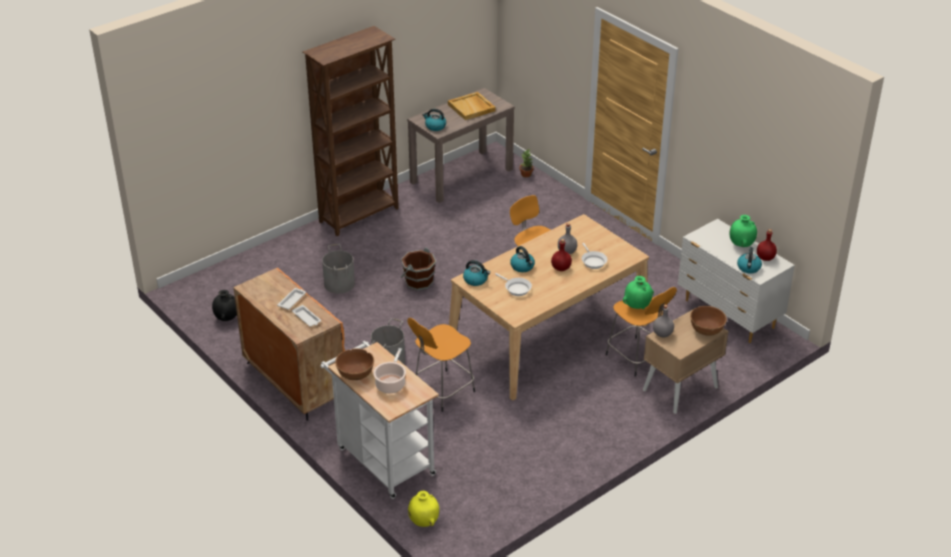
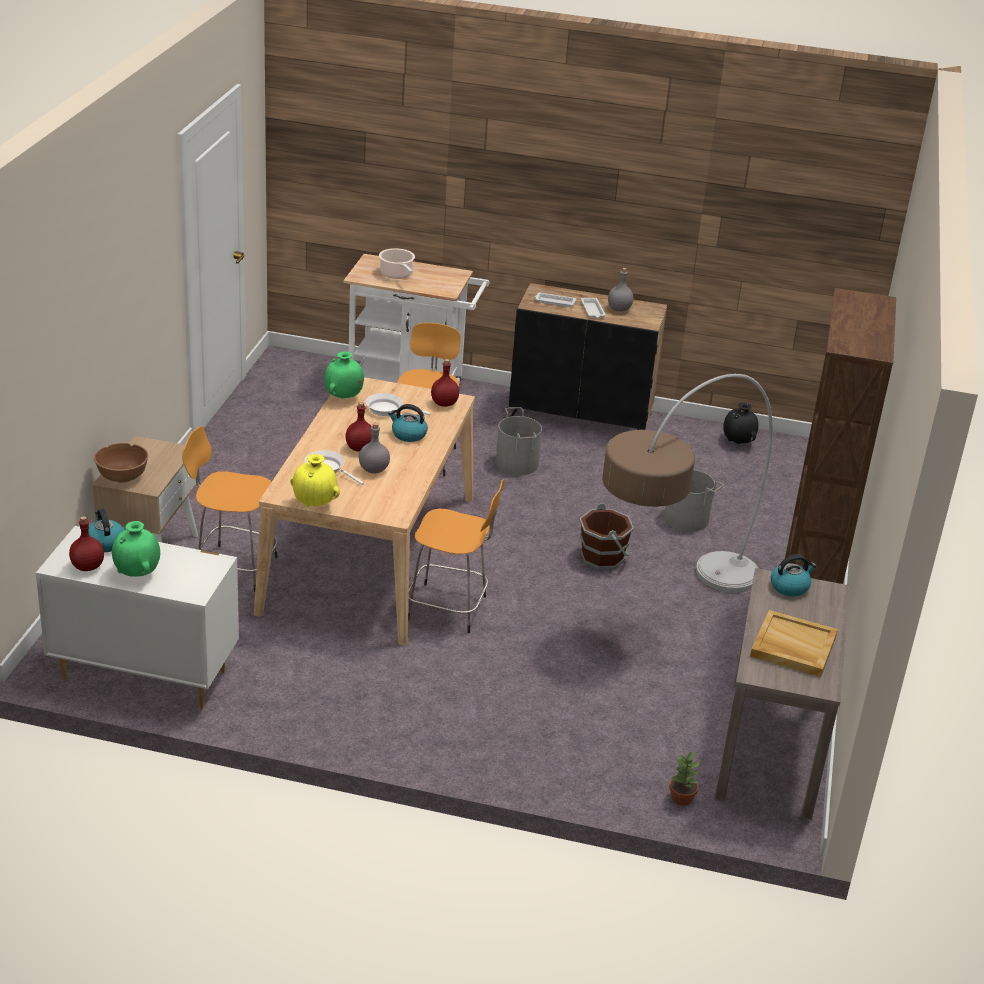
camera: 140 degrees right, 5 degrees down
orange cabinet [233,267,345,421] -> black cabinet [509,283,667,430]
brown bowl [335,349,374,380] -> none
yellow vase [408,491,439,527] -> yellow vase moved to [290,454,340,507]
kettle [463,260,490,286] -> red bottle [431,359,459,407]
green vase [623,276,654,309] -> green vase moved to [324,351,364,399]
grey bottle [653,305,674,337] -> grey bottle moved to [608,268,633,311]
none -> floor lamp [602,374,773,593]

